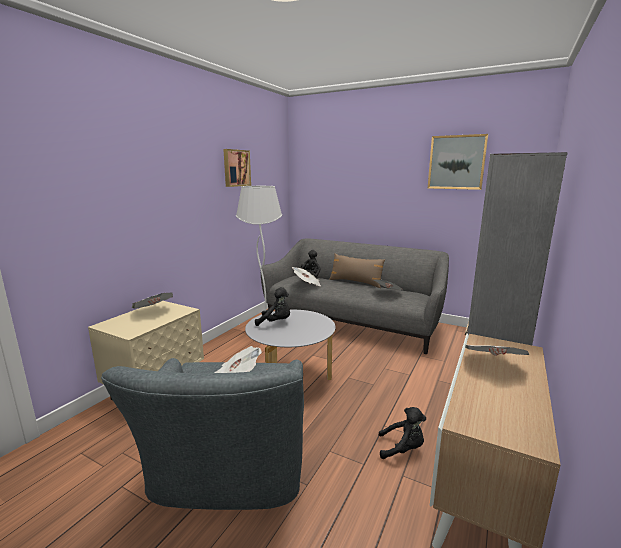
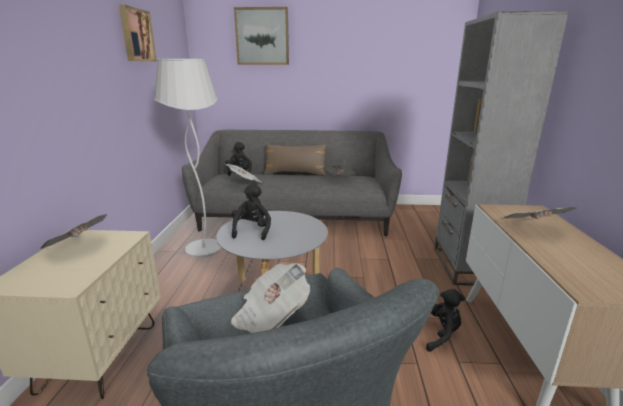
camera: 25 degrees left, 5 degrees up
black plush toy [255,287,290,326] -> black plush toy turned 75 degrees counterclockwise [232,183,271,240]
picture [427,134,488,190] -> picture moved to [234,7,289,65]

